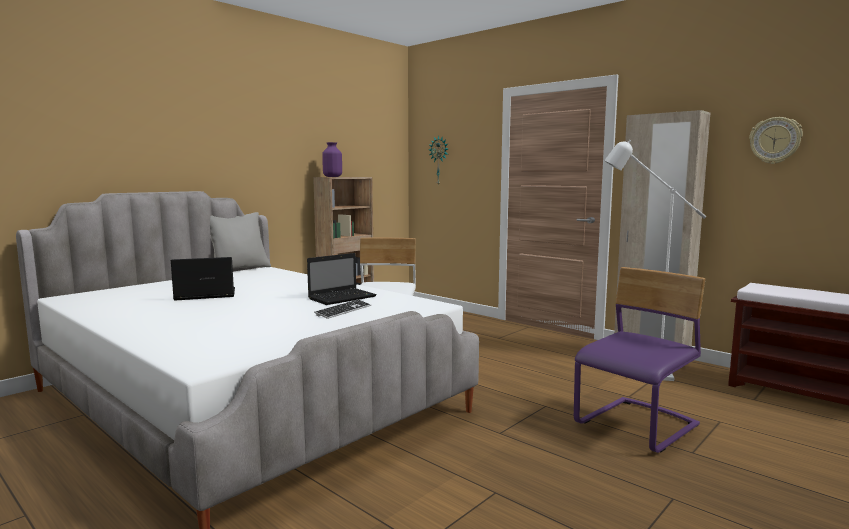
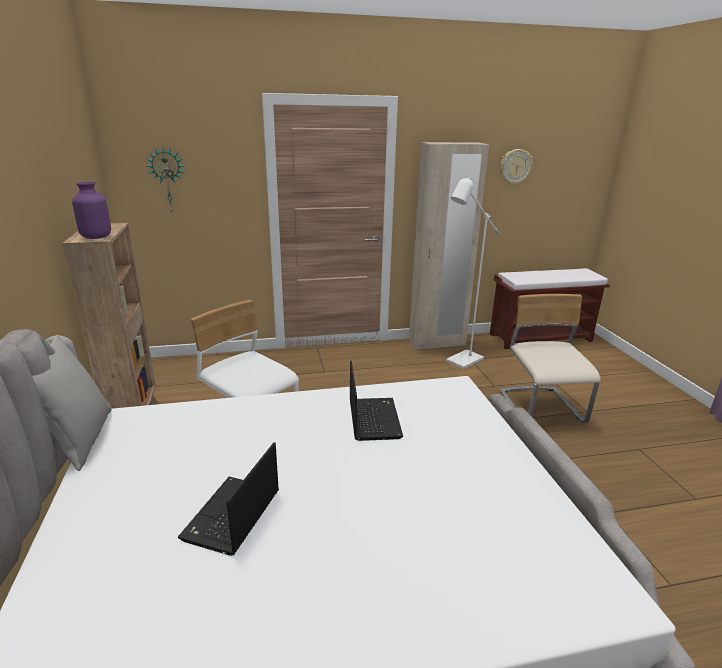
camera: 55 degrees left, 15 degrees up
keyboard [314,299,371,319] -> none
purple chair [574,267,706,453] -> beige chair [500,294,601,423]

